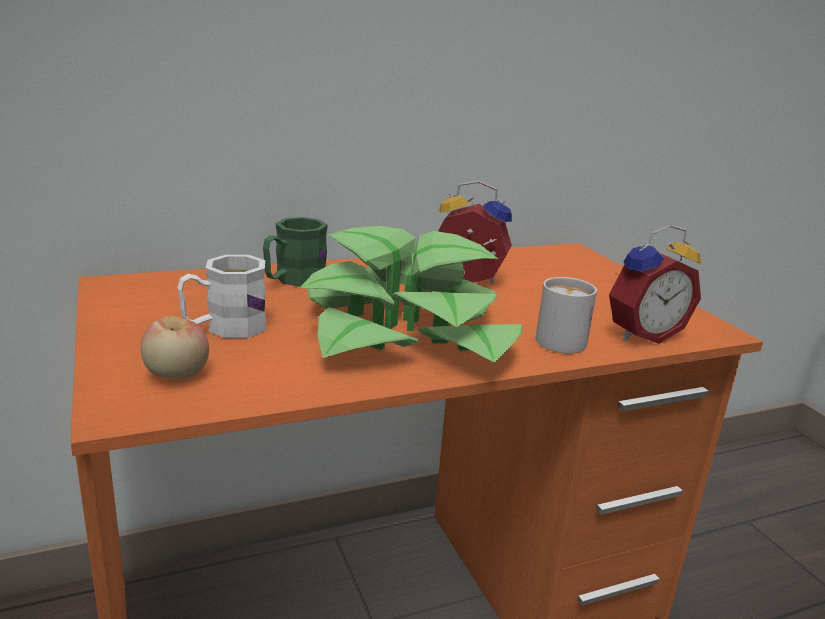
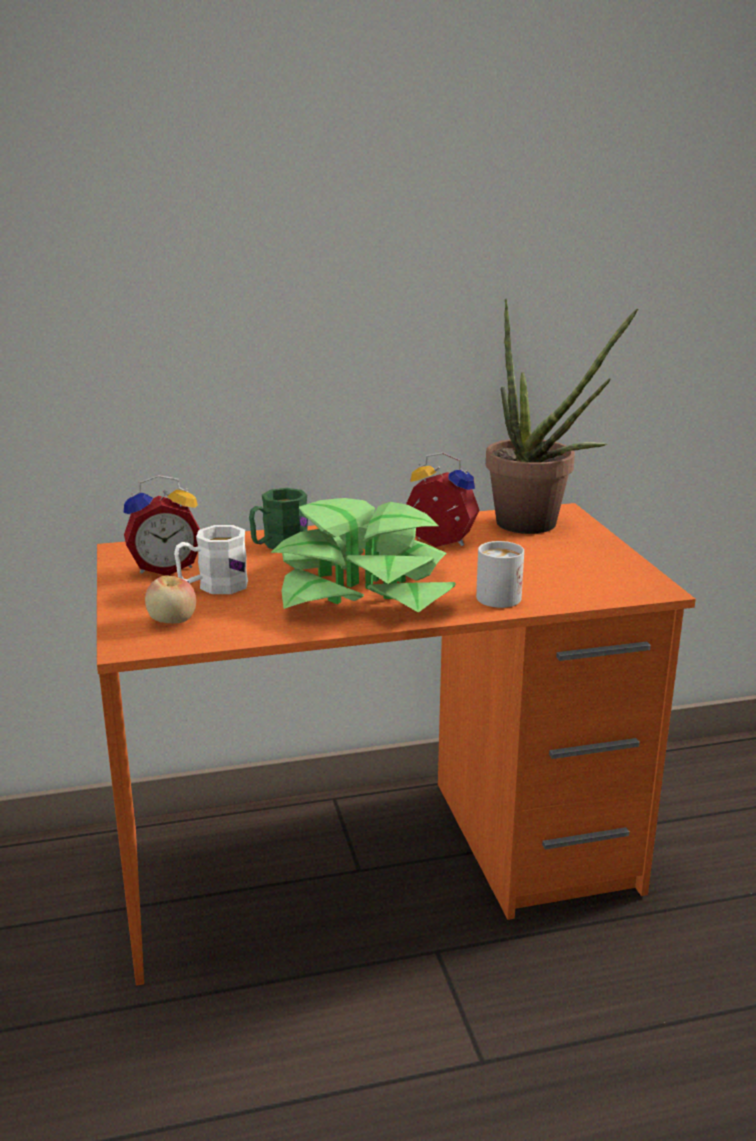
camera: 10 degrees right, 0 degrees up
alarm clock [609,224,701,344] -> alarm clock moved to [124,475,200,575]
none -> potted plant [486,298,638,534]

